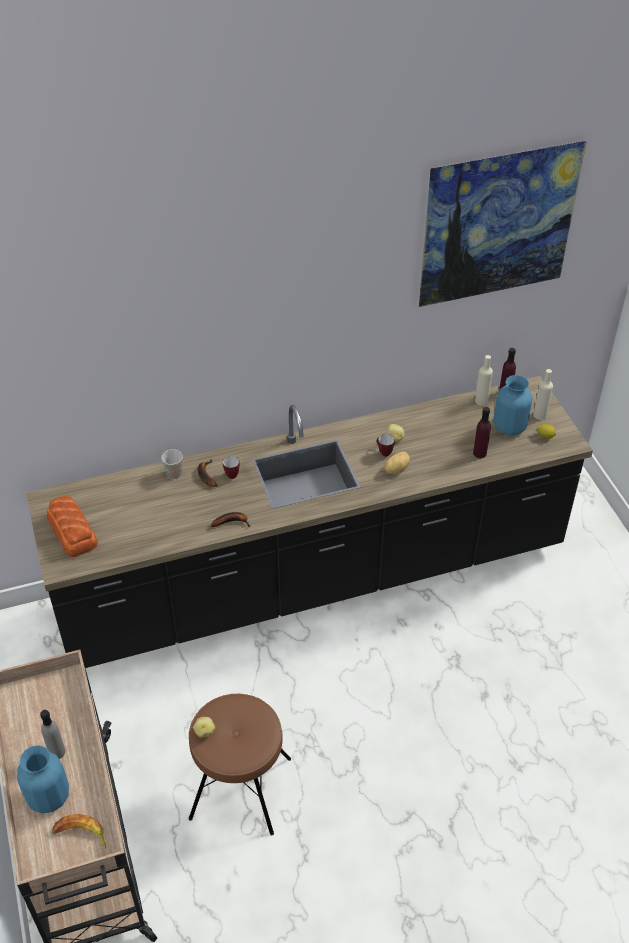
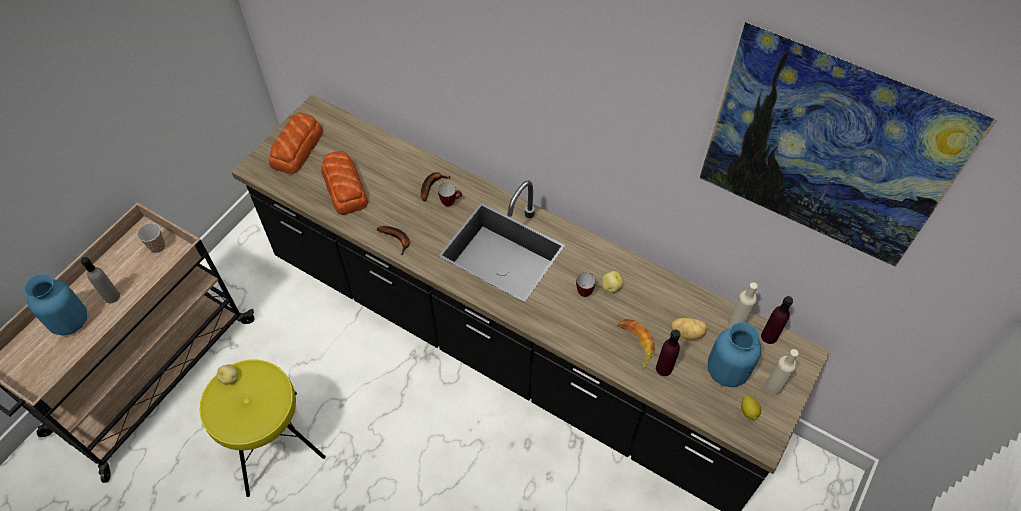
camera: 50 degrees right, 10 degrees up
banana [52,814,106,849] -> banana moved to [617,319,655,369]
cup [161,449,183,479] -> cup moved to [137,223,165,253]
brown stool [188,694,291,836] -> yellow stool [200,359,326,497]
potato [384,451,410,474] -> potato moved to [671,318,707,340]
none -> bread [321,151,368,215]

